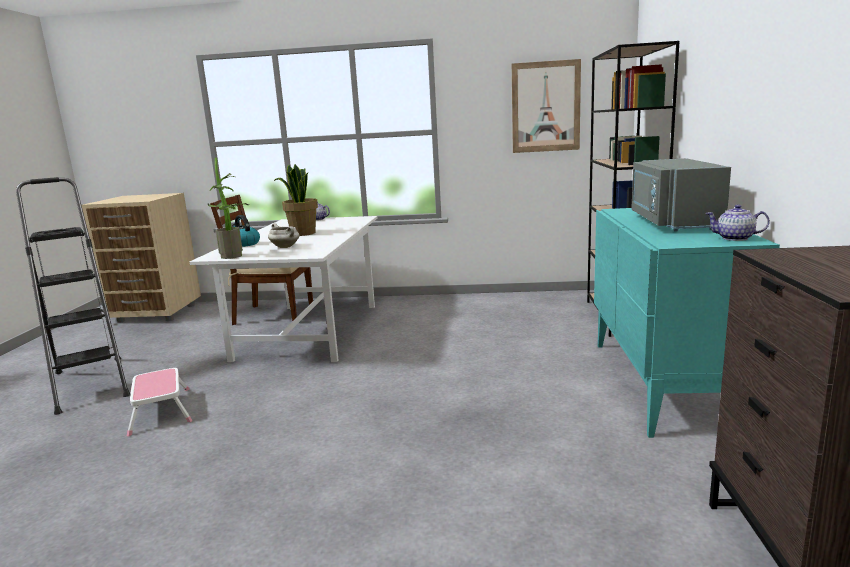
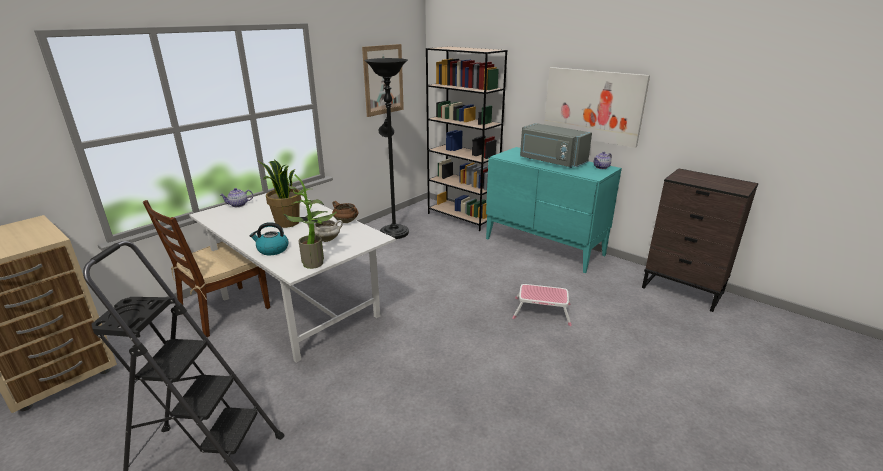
camera: 55 degrees left, 10 degrees up
pink step ladder [127,368,192,437] -> pink step ladder moved to [512,284,572,326]
none -> brown cooking pot [332,201,359,223]
none -> black floor lamp [364,58,409,239]
none -> picture [544,67,650,148]

